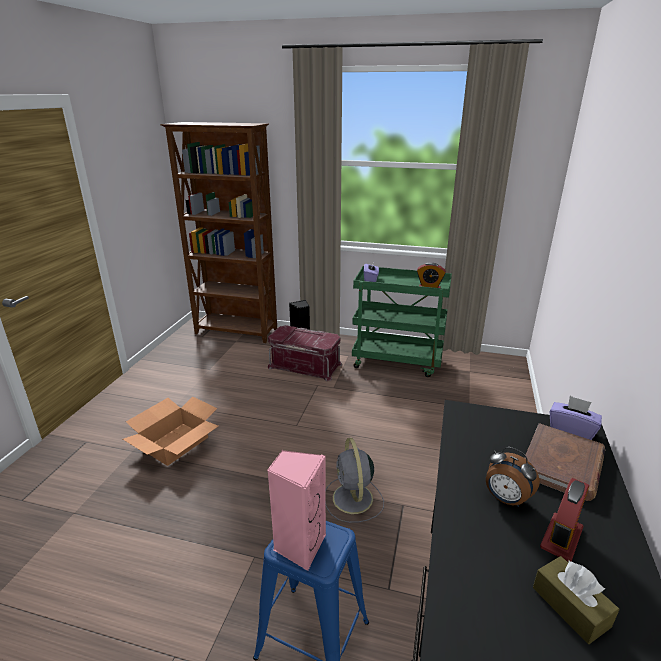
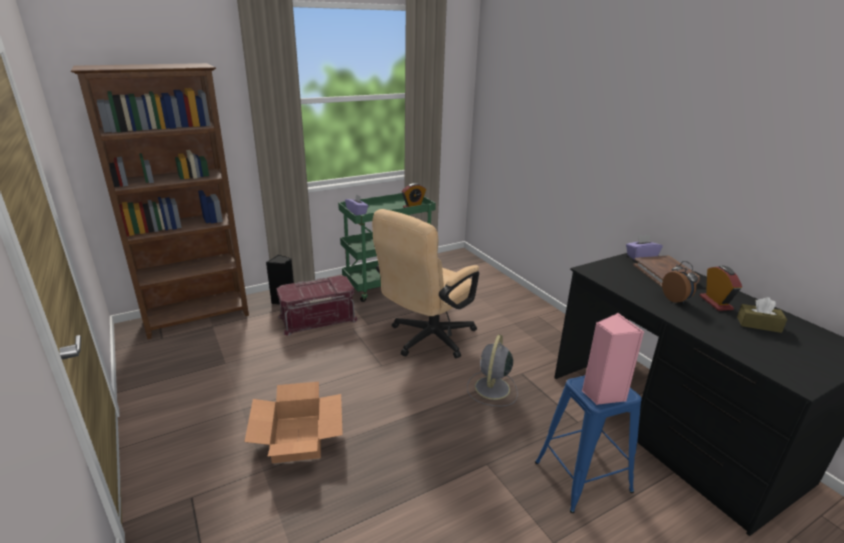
camera: 45 degrees left, 0 degrees up
grey fan [326,438,384,523] -> grey fan turned 75 degrees clockwise [467,334,518,406]
alarm clock [486,447,540,507] -> alarm clock turned 105 degrees counterclockwise [662,261,698,304]
none -> beige office chair [372,209,479,358]

